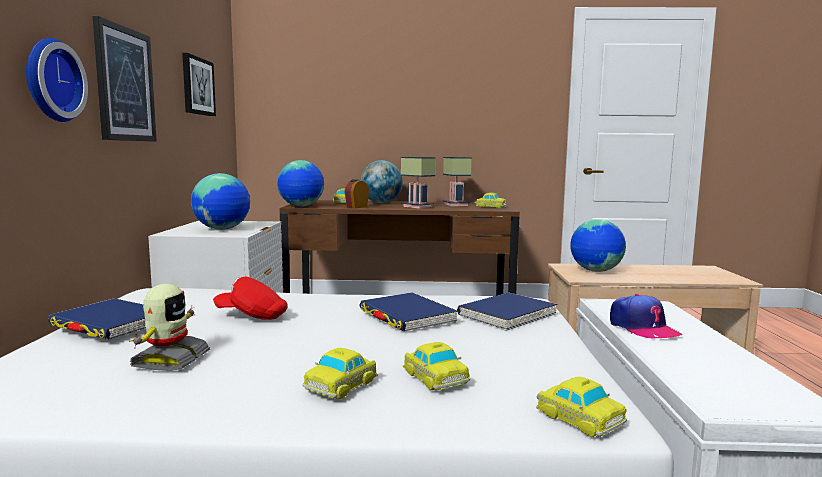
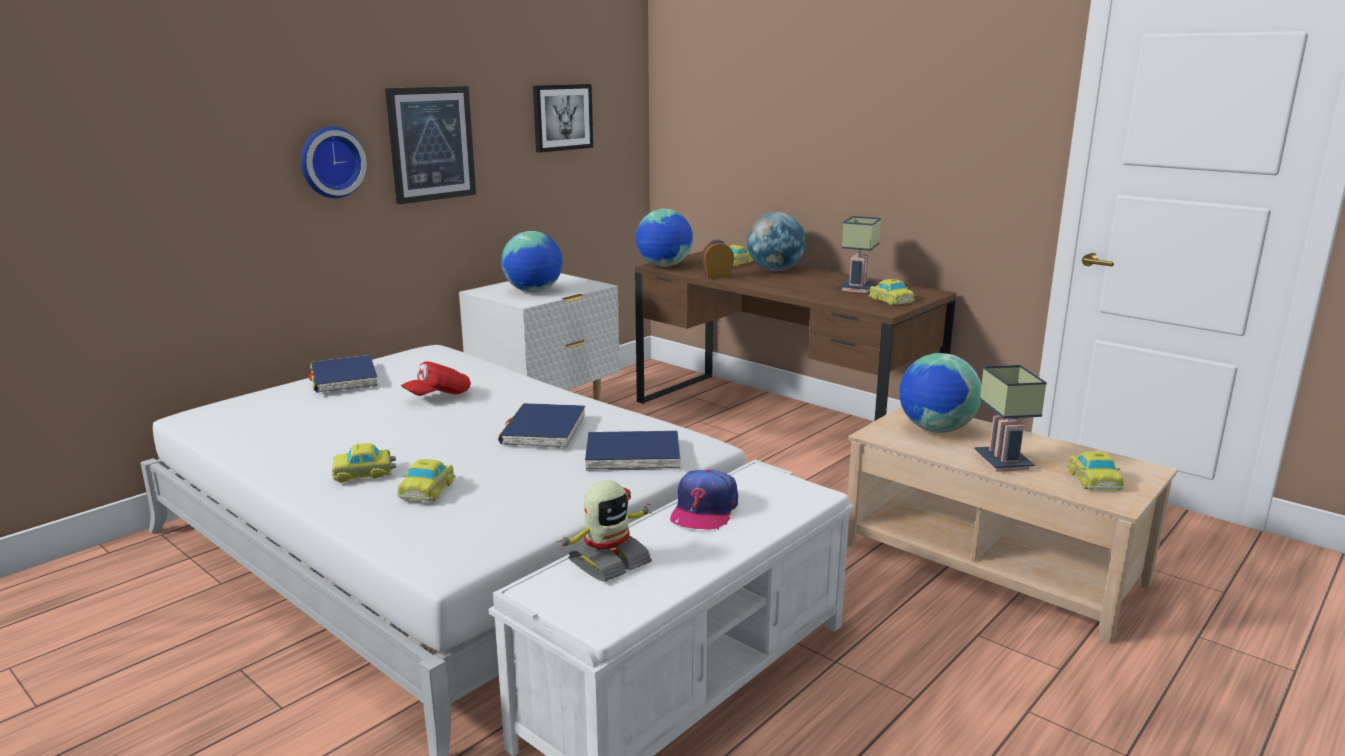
camera: 40 degrees right, 10 degrees up
toy robot [129,284,210,371] -> toy robot moved to [556,480,653,582]
red cap [213,276,288,320] -> red cap turned 90 degrees counterclockwise [401,361,471,396]
table lamp [401,157,435,208] -> table lamp moved to [974,365,1047,472]
toy car [536,377,627,437] -> toy car moved to [1067,451,1124,490]

